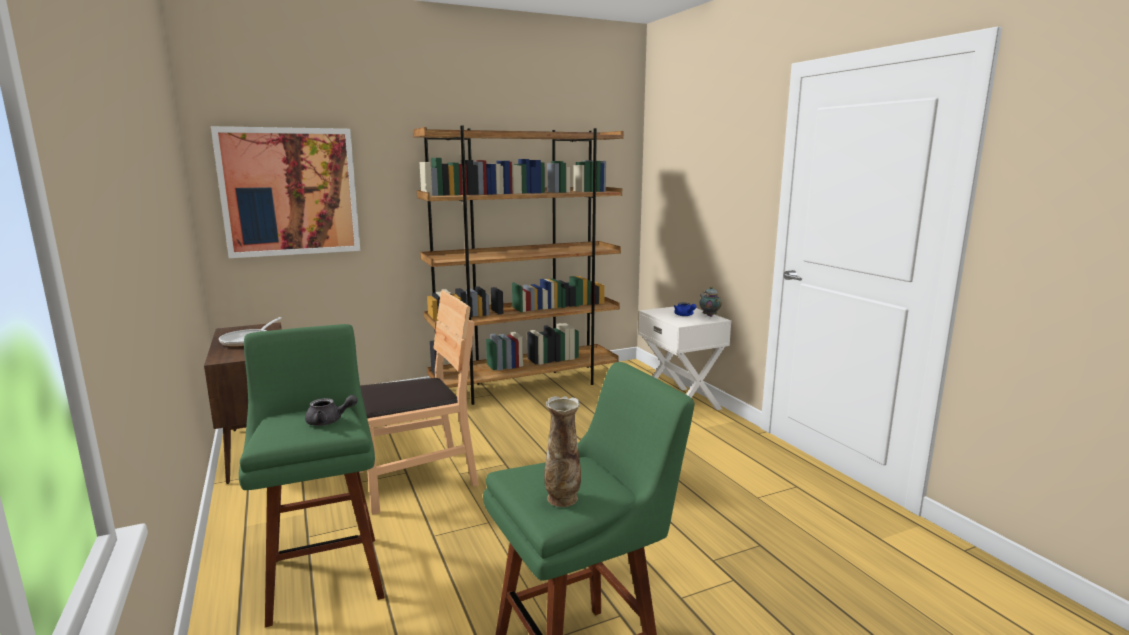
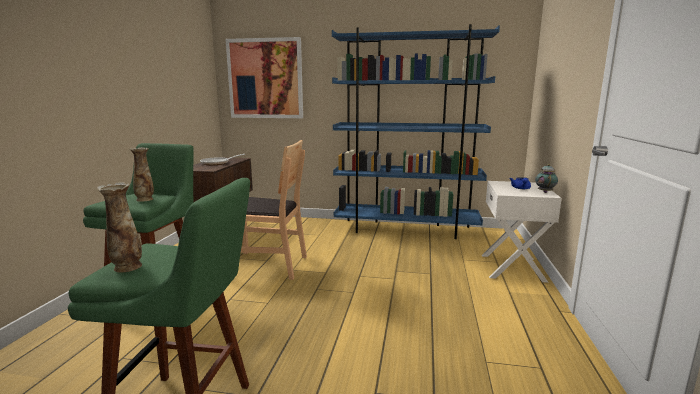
camera: 35 degrees right, 0 degrees up
grey teapot [305,395,358,426] -> vase [130,147,154,202]
brown bookcase [413,126,624,405] -> blue bookcase [332,24,500,239]

